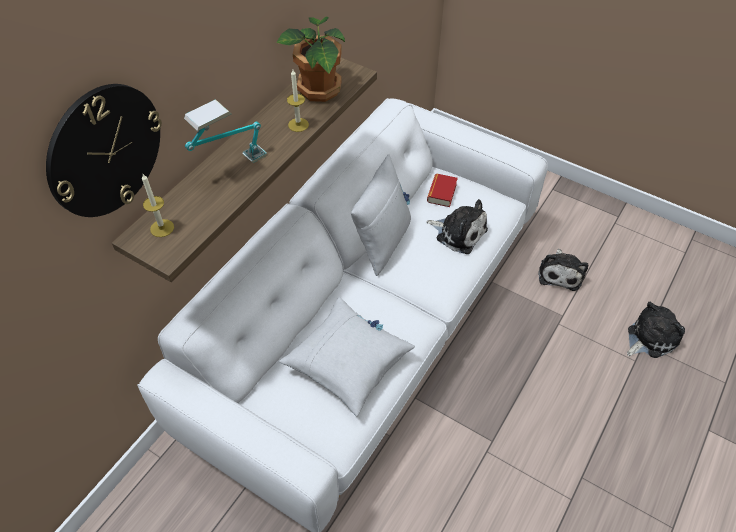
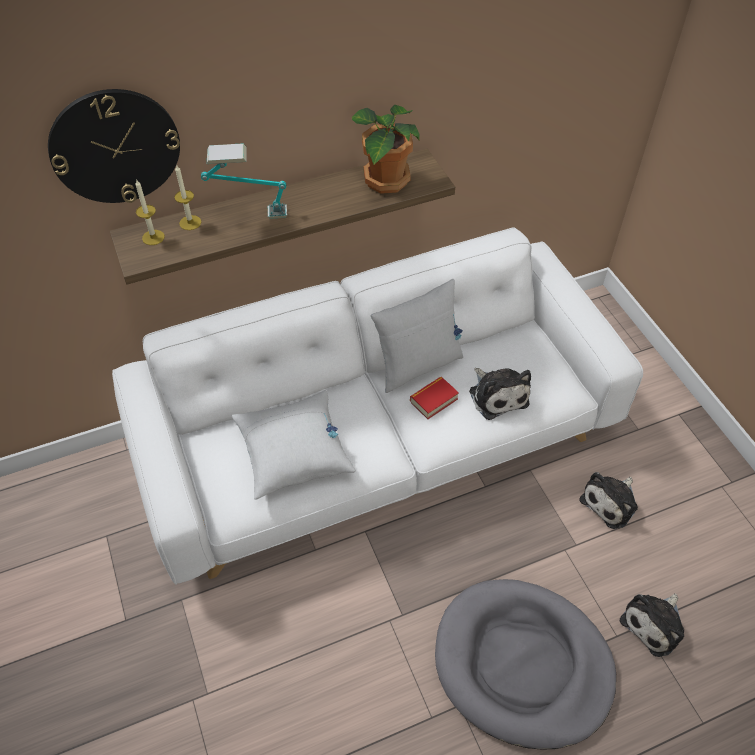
camera: 35 degrees right, 0 degrees up
candle [287,70,309,132] -> candle moved to [174,164,202,230]
book [427,174,458,207] -> book moved to [410,377,459,419]
plush toy [627,302,685,358] -> plush toy turned 135 degrees clockwise [620,593,684,657]
none -> grey dog bed [435,579,616,750]

